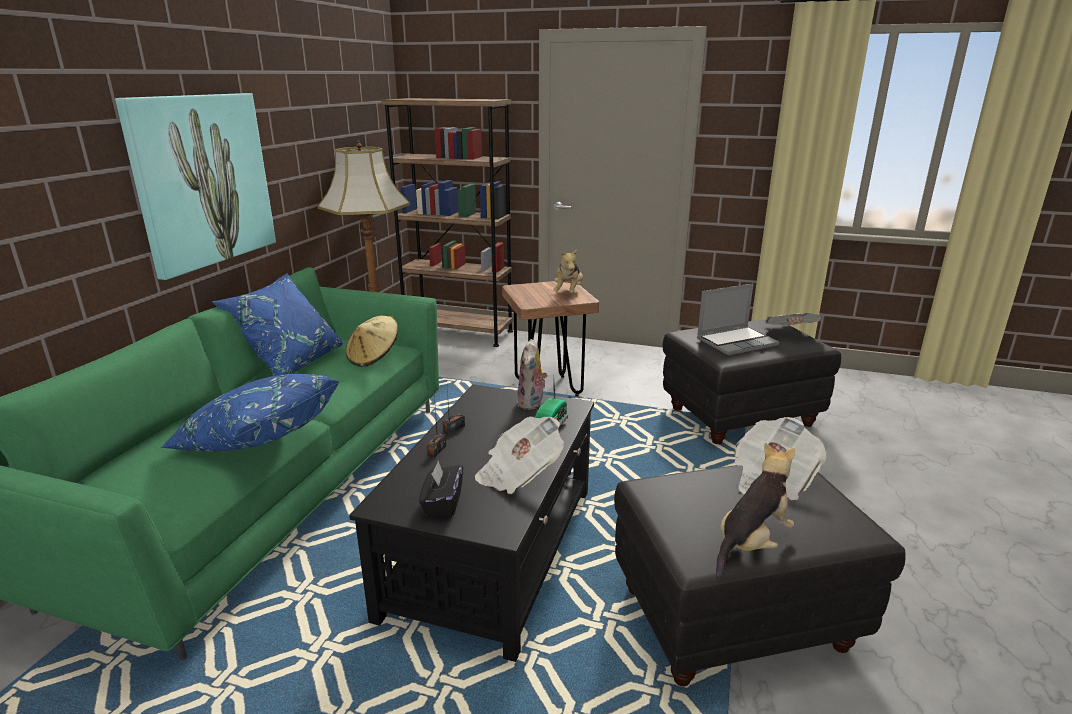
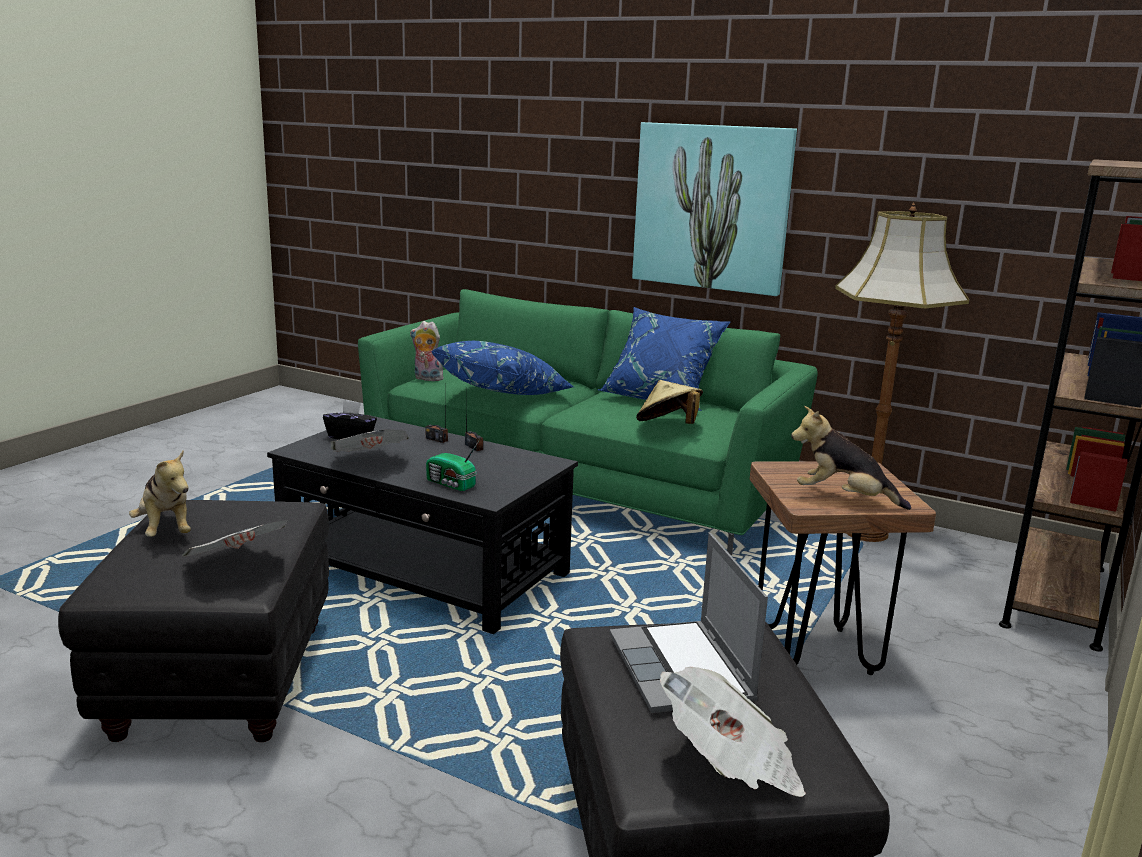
camera: 100 degrees right, 5 degrees down
plush toy [517,339,547,410] -> plush toy moved to [410,321,445,381]

